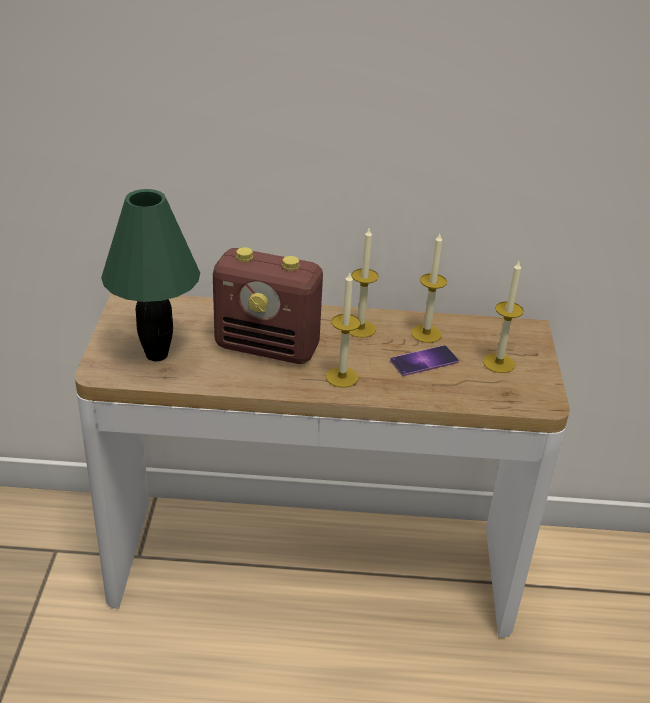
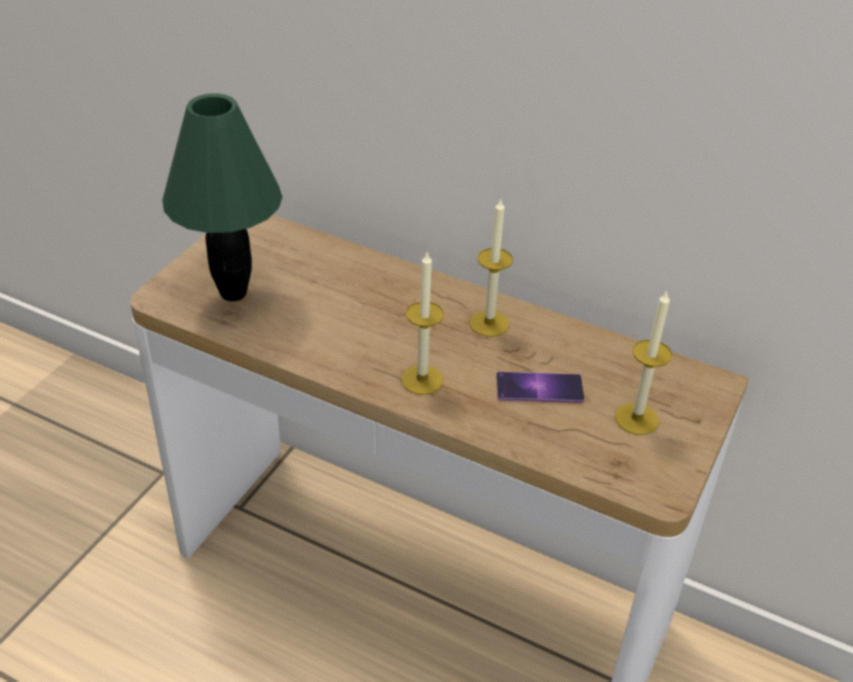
camera: 25 degrees right, 5 degrees up
radio [213,247,323,364] -> none
candle [411,234,447,343] -> none

